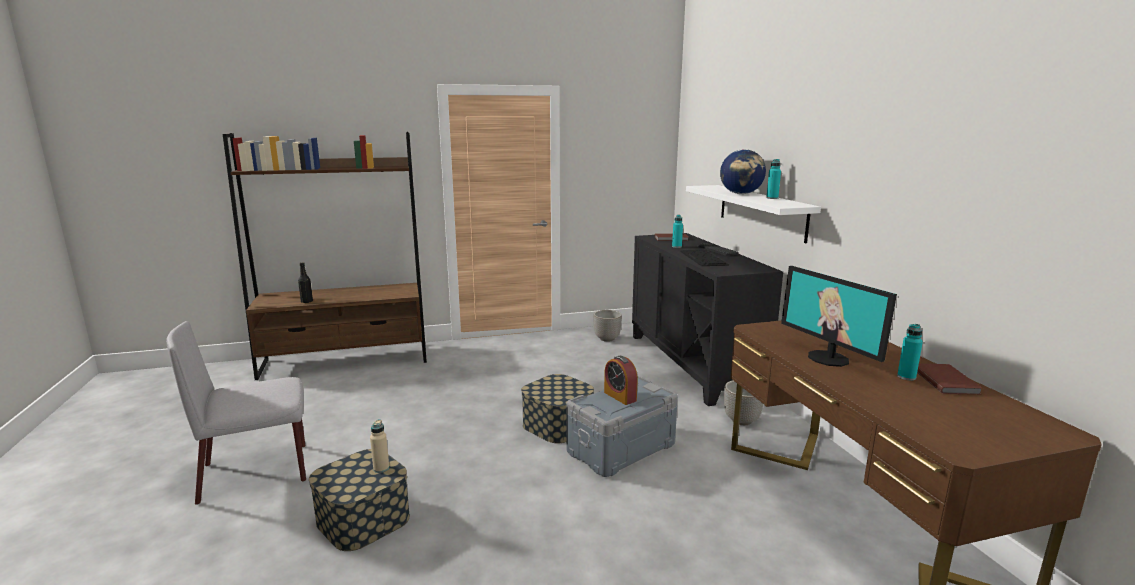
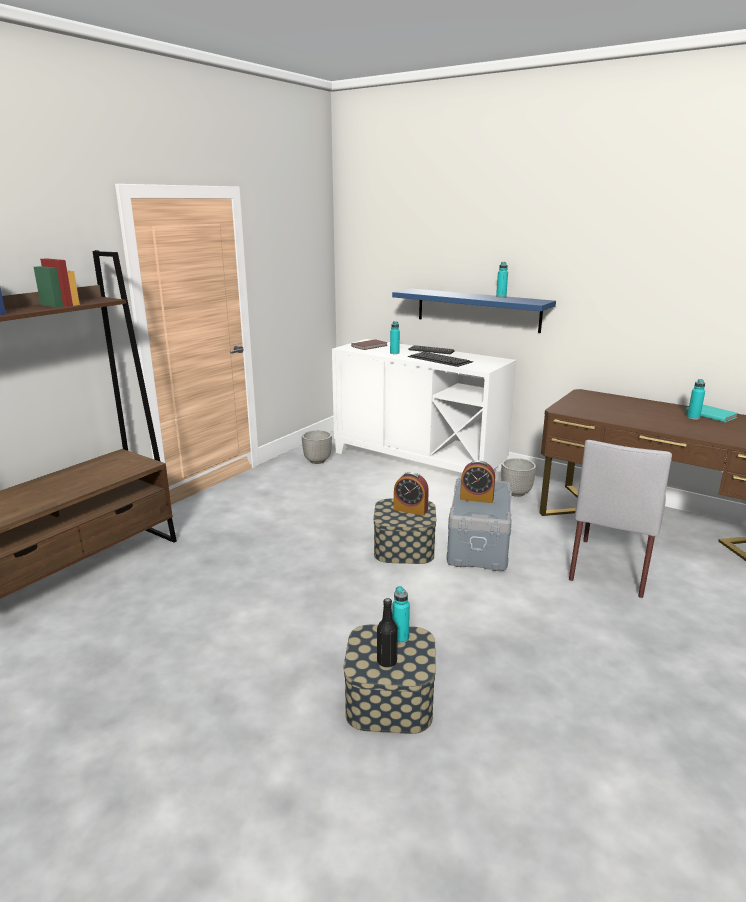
camera: 40 degrees left, 5 degrees up
grey chair [166,321,306,505] -> grey chair moved to [569,440,672,598]
black bottle [298,262,313,303] -> black bottle moved to [377,598,398,667]
beige bottle [370,420,389,473] -> turquoise bottle [392,586,410,643]
black cabinet [632,233,783,406] -> white cabinet [332,339,517,473]
white shelf [686,185,821,243] -> blue shelf [392,288,556,333]
globe [720,149,766,194] -> none
monitor [781,266,897,367] -> none
brown book [917,364,983,395] -> turquoise book [685,405,738,422]
none -> alarm clock [394,472,429,516]

